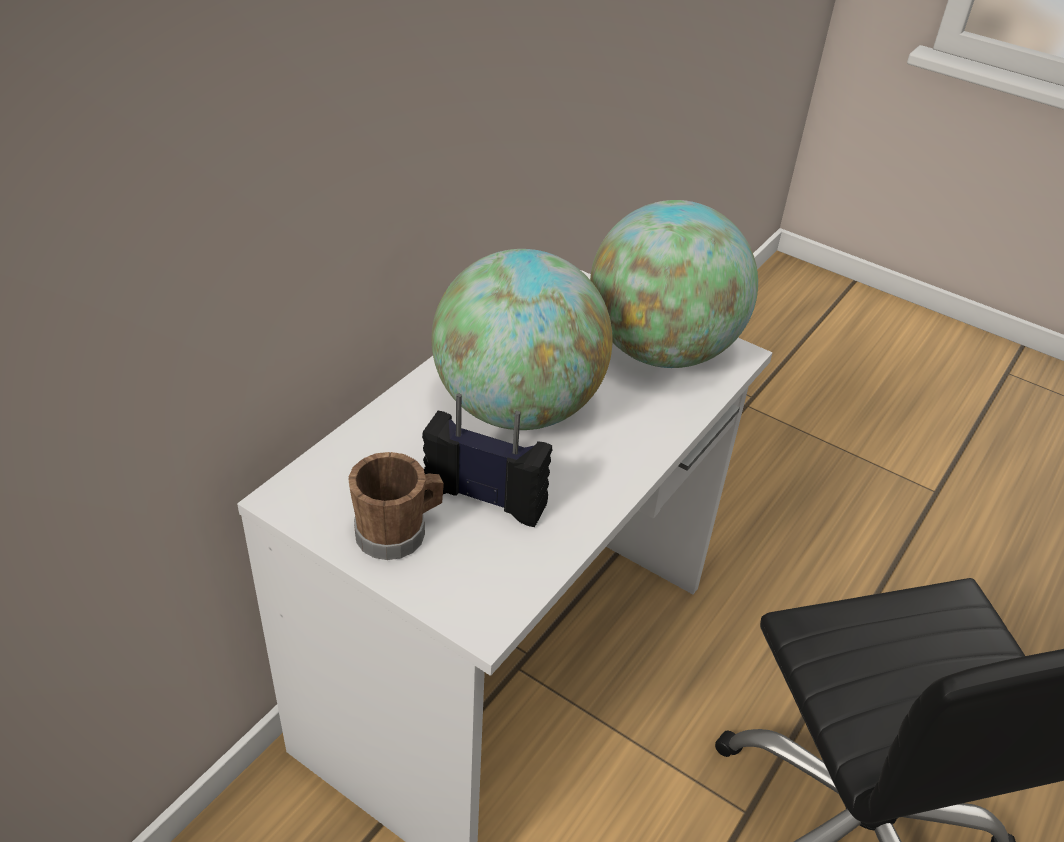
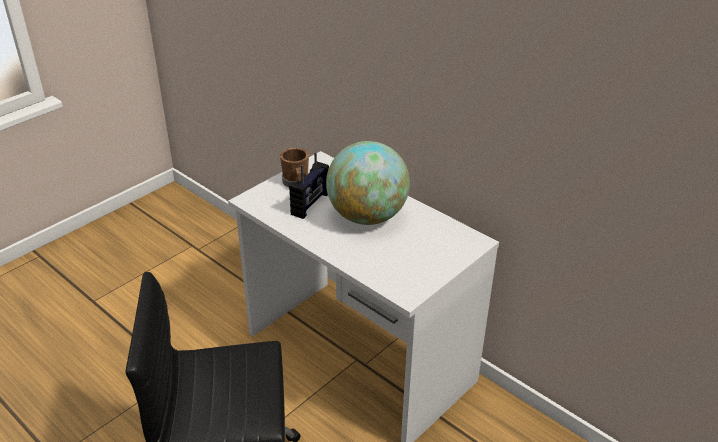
camera: 100 degrees right, 5 degrees down
globe [590,200,758,368] -> none

